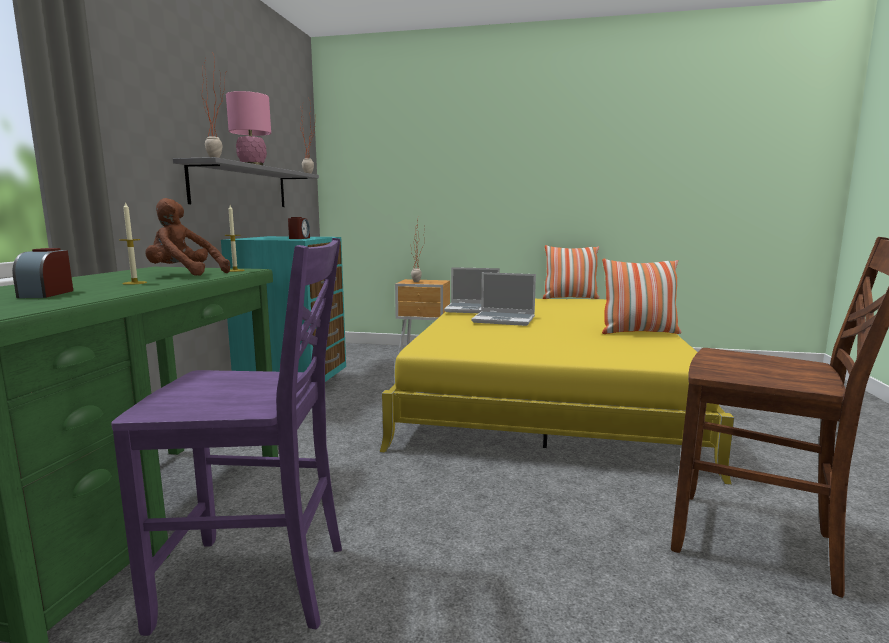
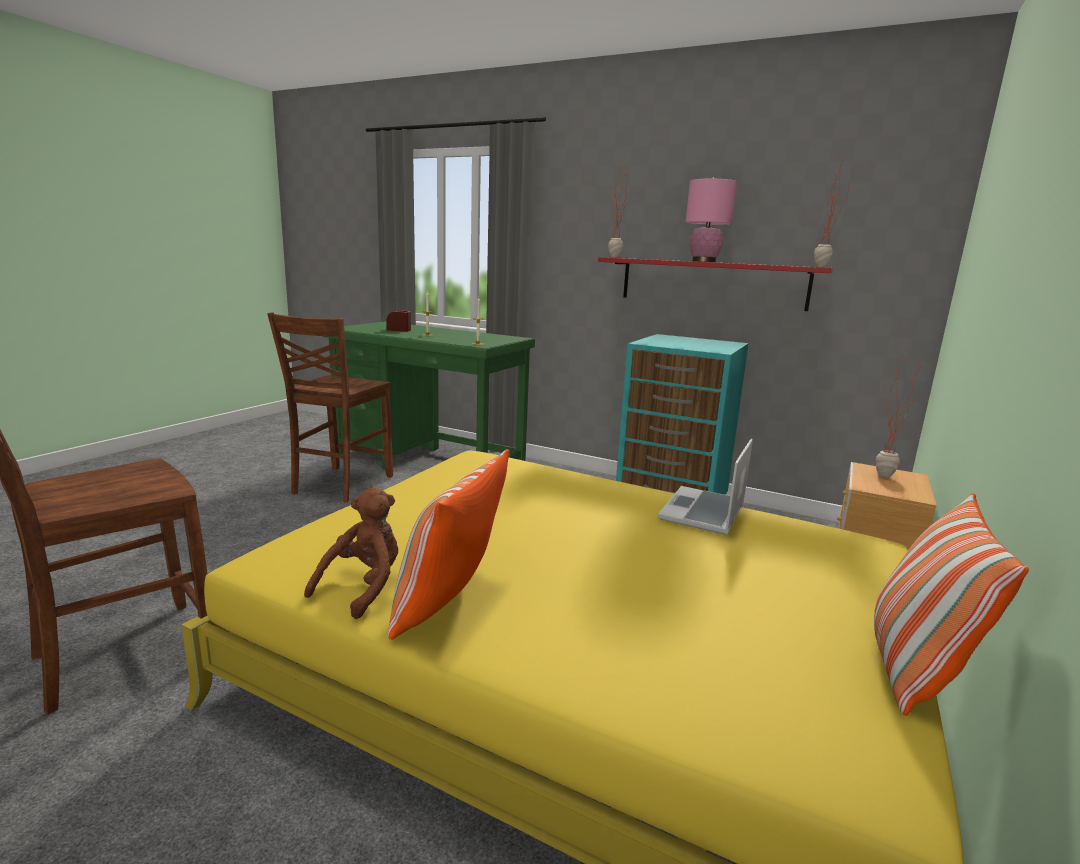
camera: 105 degrees right, 5 degrees up
purple chair [111,238,342,636] -> brown chair [267,312,393,503]
brown plush toy [146,198,230,276] -> brown plush toy moved to [304,487,398,619]
grey shelf [173,157,319,207] -> red shelf [598,257,833,311]
alarm clock [288,217,310,239] -> none
laptop [471,272,536,326] -> none

